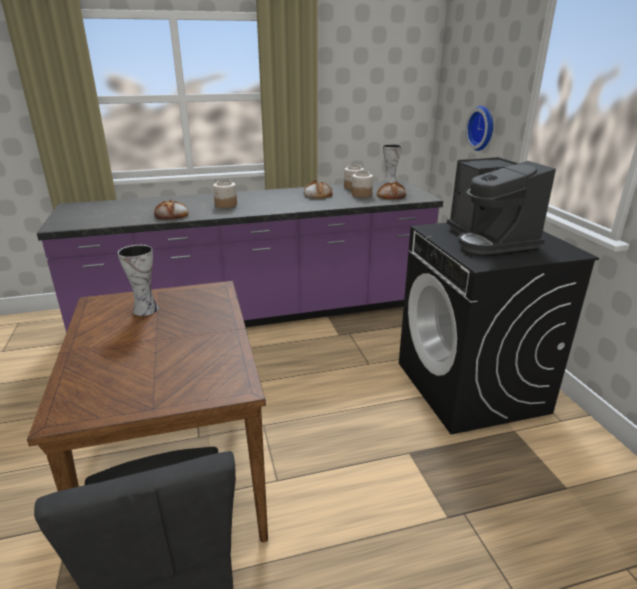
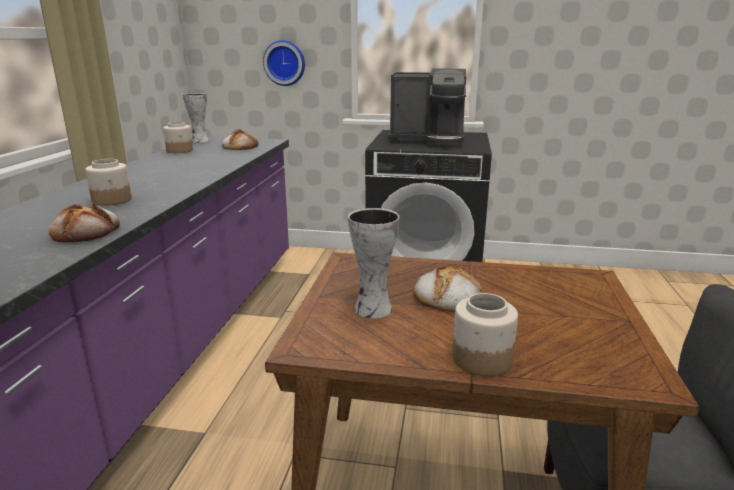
camera: 65 degrees left, 5 degrees down
bread [304,180,332,198] -> bread moved to [413,266,483,312]
jar [352,171,373,198] -> jar moved to [452,293,518,376]

